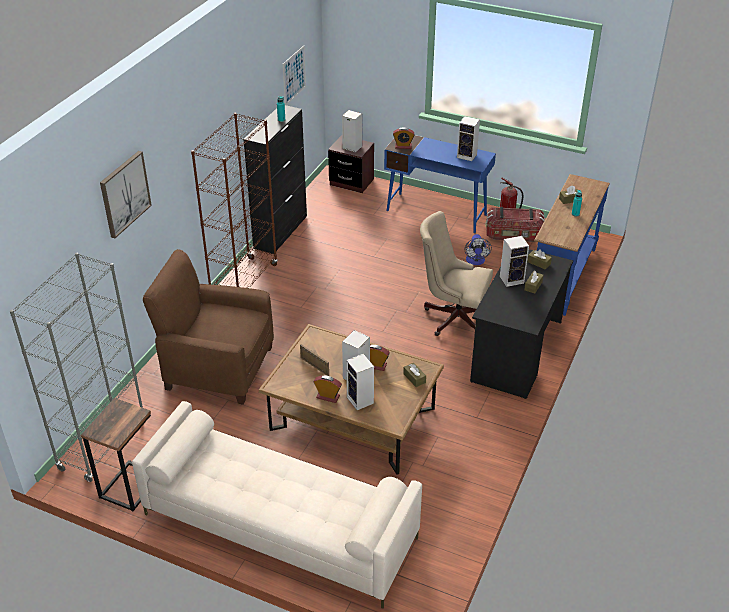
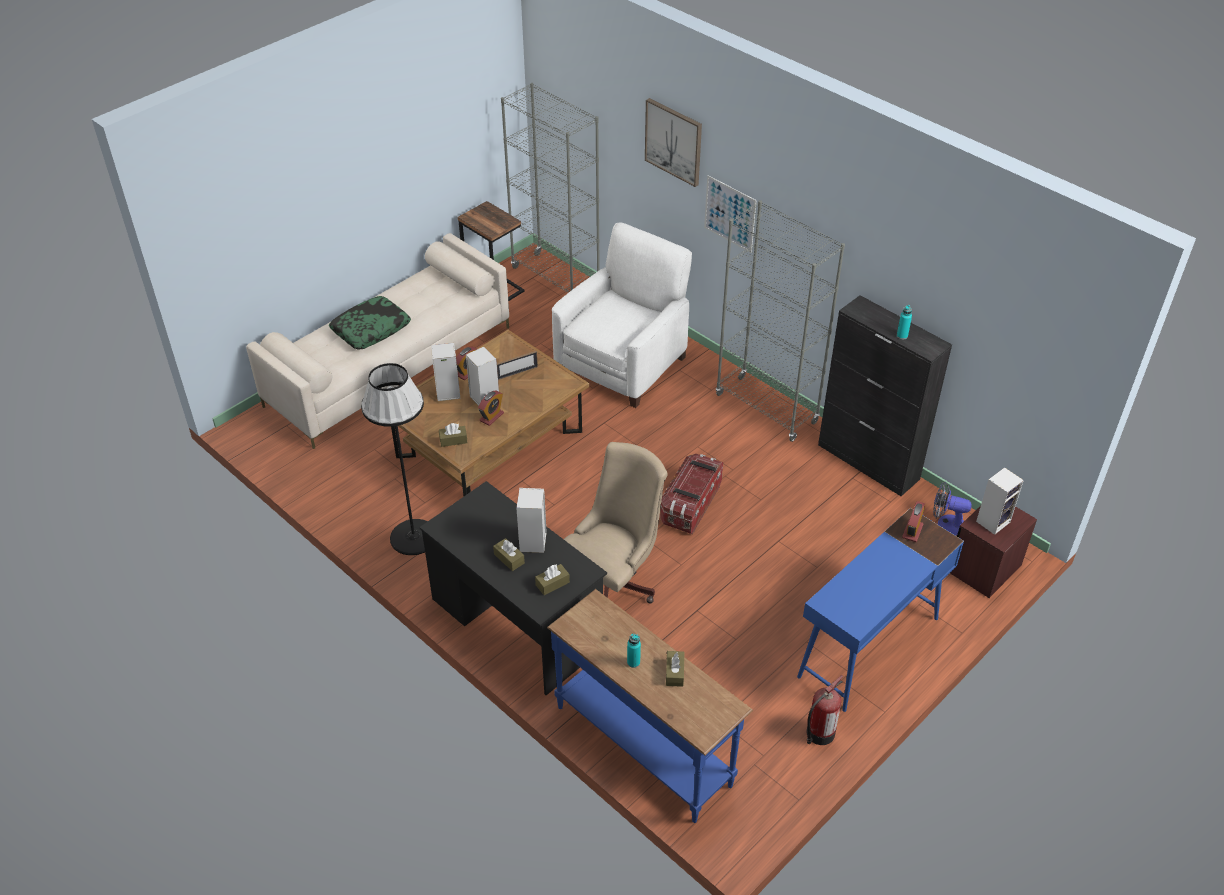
camera: 110 degrees right, 5 degrees up
brown armchair [143,249,274,405] -> white armchair [552,222,692,408]
brown bookcase [191,113,278,288] -> grey bookcase [716,200,845,442]
picture [283,46,306,105] -> picture moved to [704,175,756,253]
speaker [457,116,480,161] -> none
fan [465,234,492,265] -> fan moved to [933,482,972,535]
storage box [485,207,545,242] -> storage box moved to [660,454,723,534]
none -> pillow [329,296,411,349]
none -> black floor lamp [361,363,428,555]

